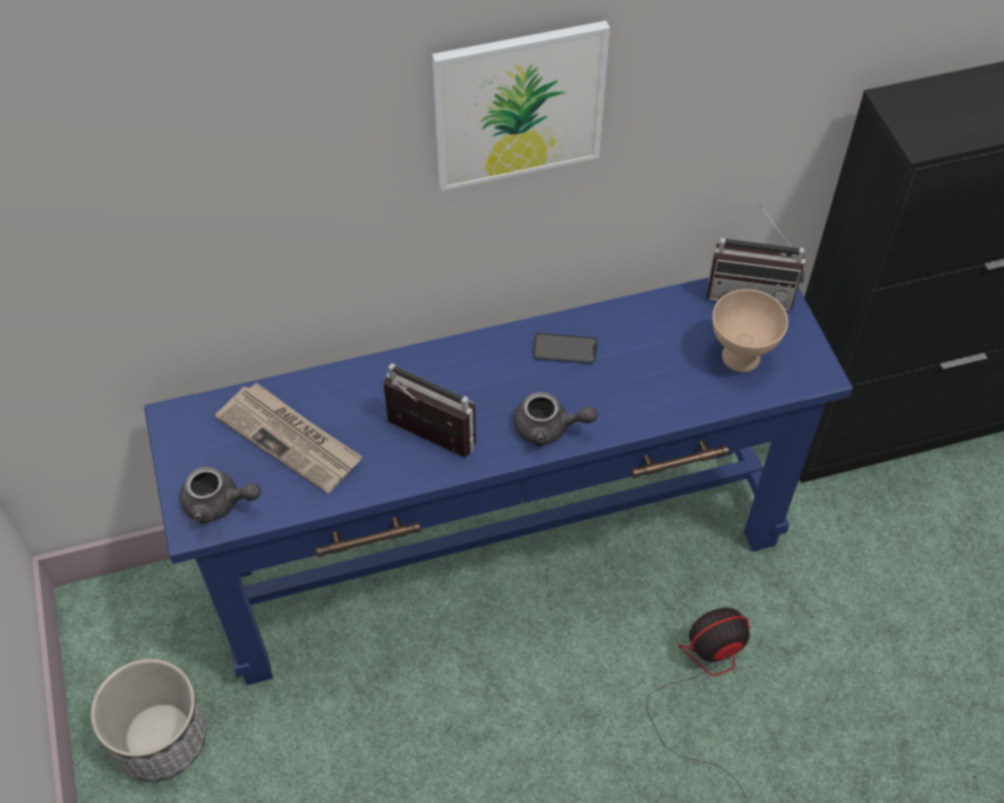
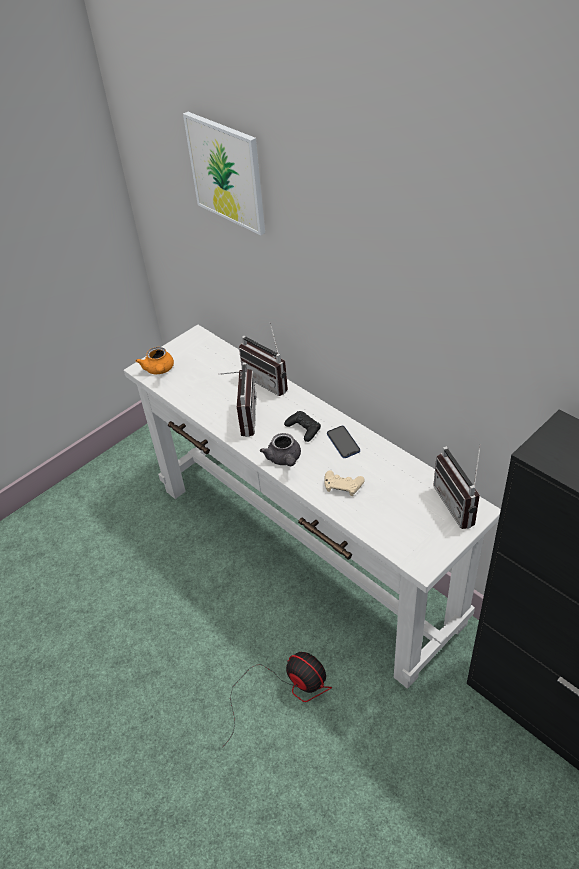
camera: 65 degrees right, 10 degrees down
planter [91,659,207,781] -> none
blue console table [144,277,853,685] -> white console table [124,325,501,689]
grey teapot [180,467,261,524] -> orange teapot [136,347,174,374]
newspaper [215,383,362,494] -> none
picture [432,21,610,191] -> picture moved to [183,112,265,235]
beige bowl [712,289,788,372] -> none
none -> radio [239,323,288,396]
none -> black game controller [284,411,321,442]
none -> beige game controller [324,470,365,496]

